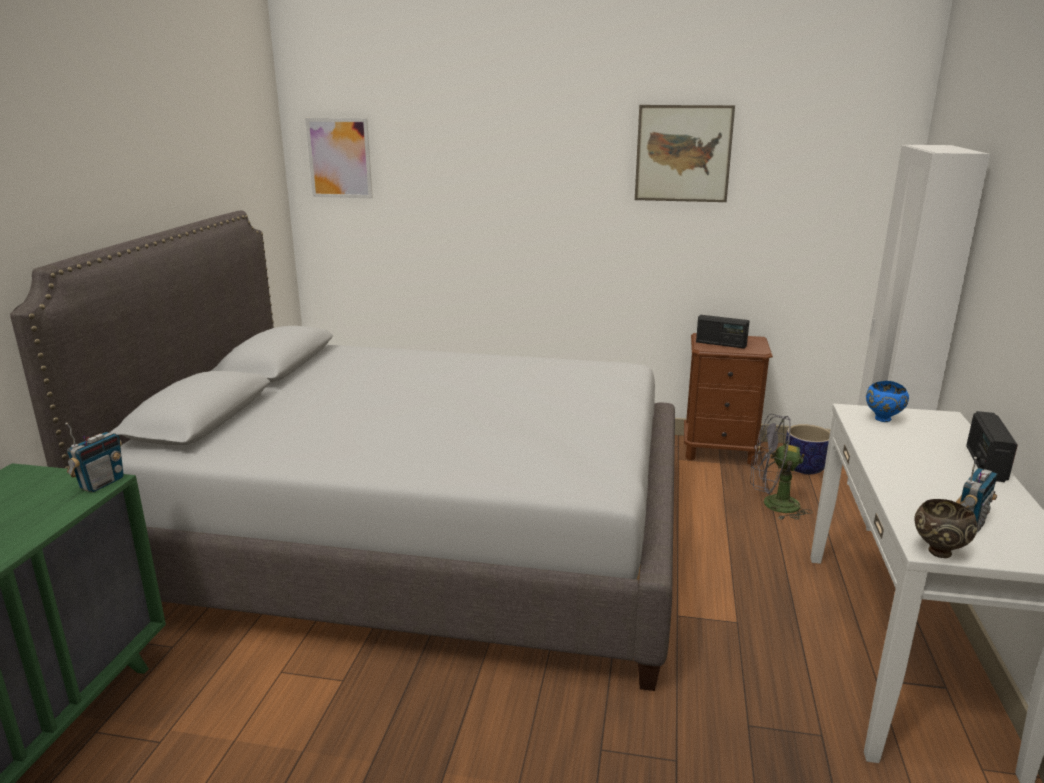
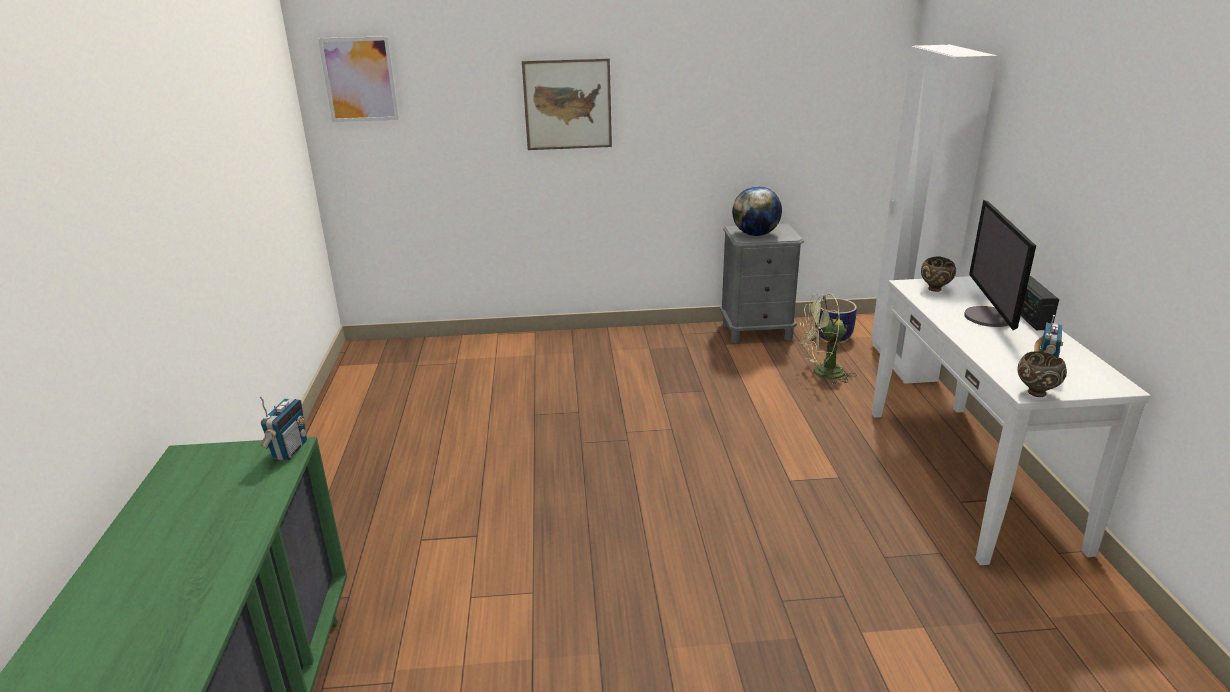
camera: 15 degrees left, 5 degrees up
grey bed [10,210,675,691] -> none
picture [635,105,735,202] -> picture moved to [522,58,612,150]
brown nightstand [684,333,773,465] -> grey nightstand [720,224,804,344]
radio [696,315,750,349] -> globe [732,186,782,236]
grey fan [750,414,812,520] -> green fan [799,293,856,385]
blue bowl [866,381,909,422] -> brown bowl [921,257,956,292]
none -> monitor [964,200,1036,330]

